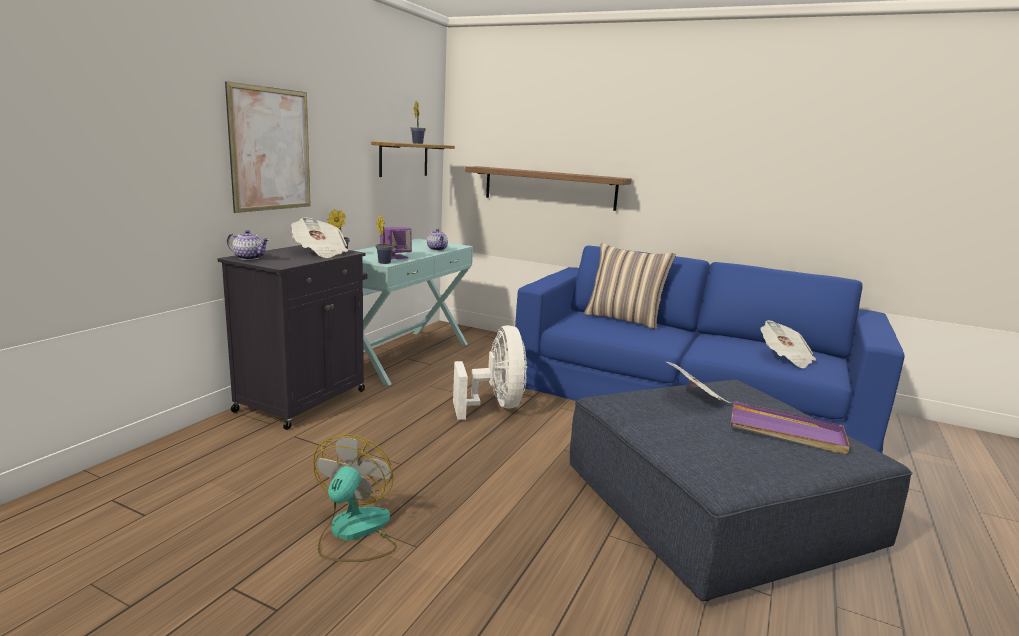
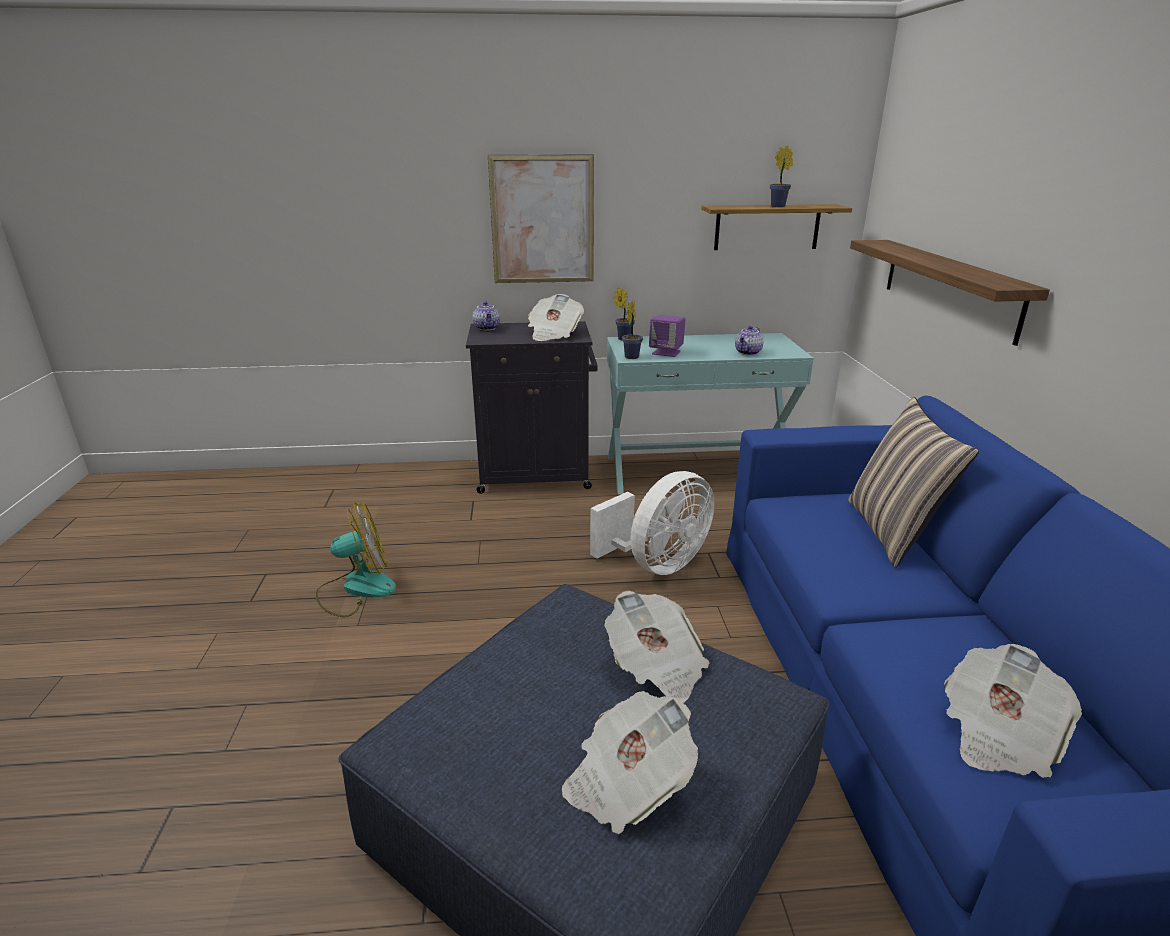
camera: 60 degrees right, 10 degrees up
purple tray [730,401,850,454] -> newspaper [562,691,698,834]

